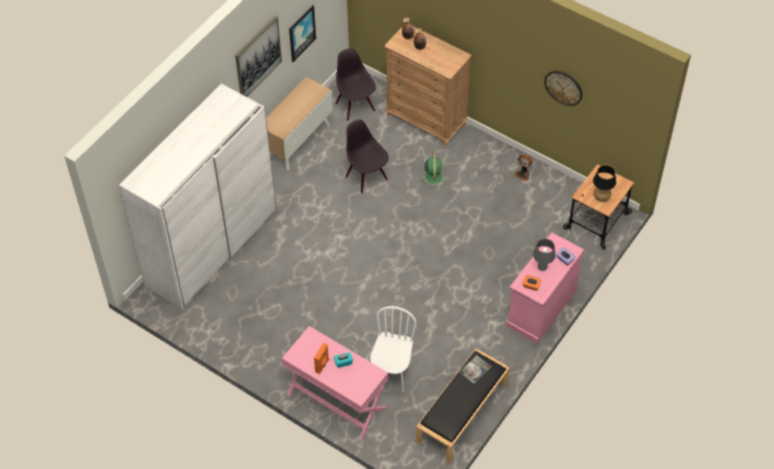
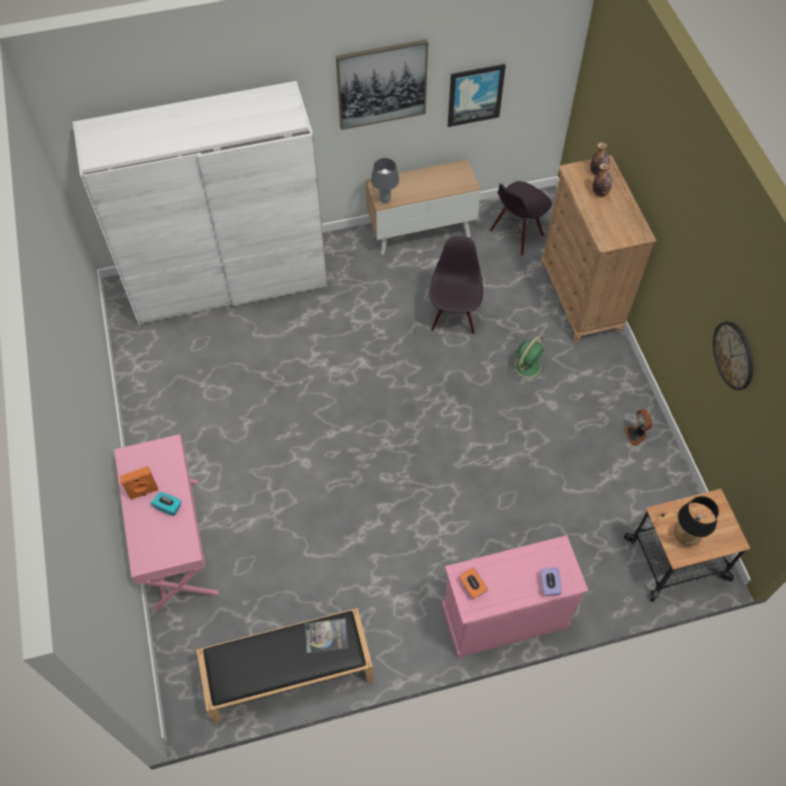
camera: 40 degrees right, 5 degrees up
black chair [336,48,376,121] -> black chair turned 150 degrees counterclockwise [490,181,552,256]
white chair [370,306,417,392] -> none
grey table lamp [533,239,556,271] -> grey table lamp moved to [371,158,399,203]

